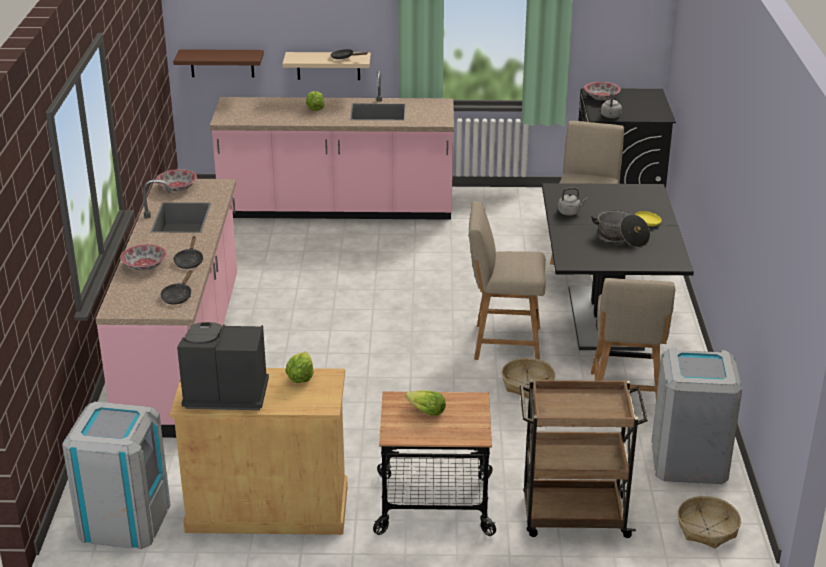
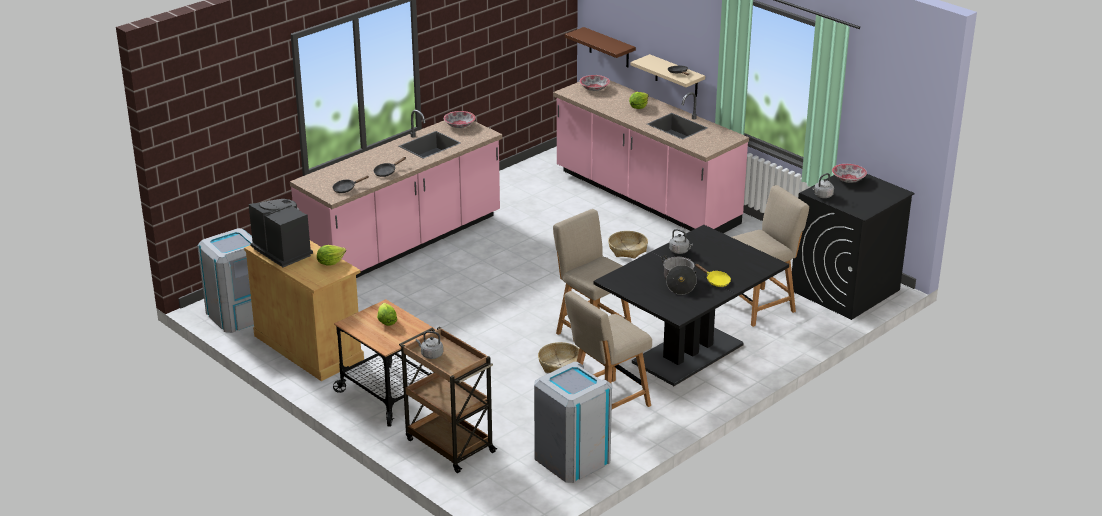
camera: 45 degrees right, 0 degrees up
bowl [120,244,167,270] -> bowl moved to [579,75,610,91]
basket [678,496,741,548] -> basket moved to [608,231,648,259]
none -> grey kettle [416,331,443,359]

